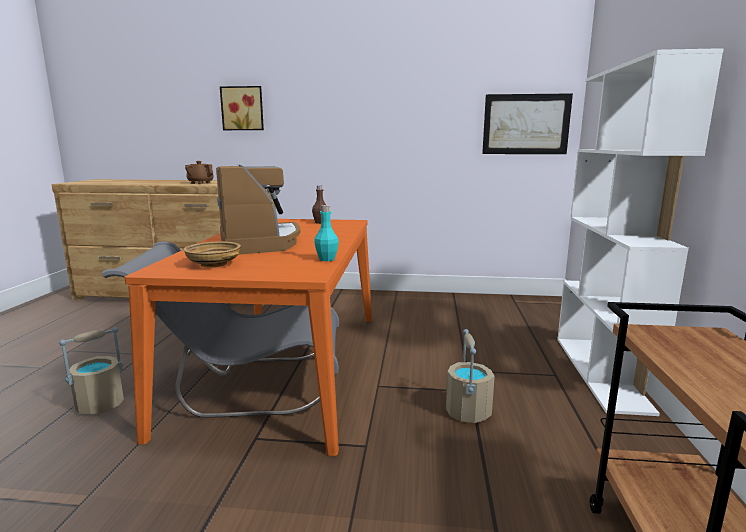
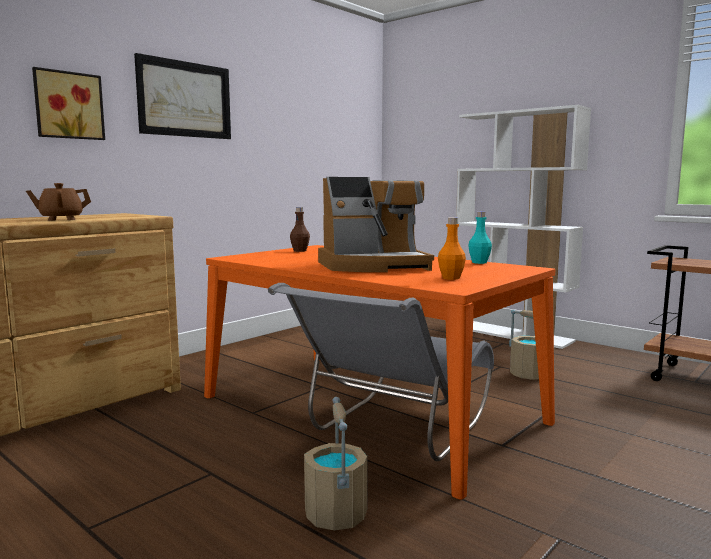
camera: 55 degrees left, 5 degrees down
beige bowl [183,241,241,267] -> orange bottle [438,217,466,280]
coffee machine [216,165,300,255] -> coffee machine turned 150 degrees clockwise [318,177,434,272]
picture [482,93,573,154] -> picture moved to [134,53,231,139]

